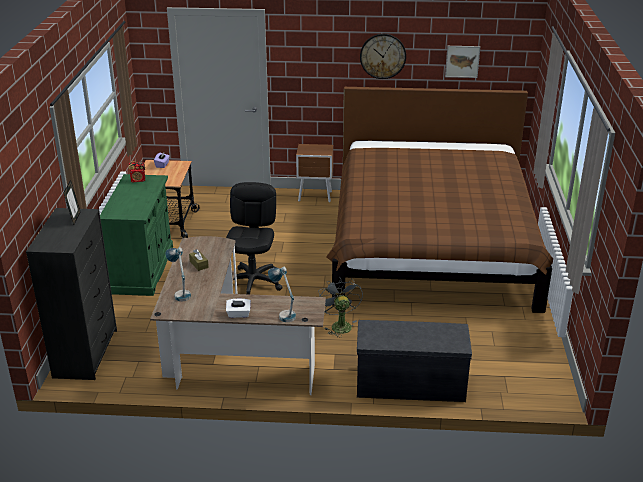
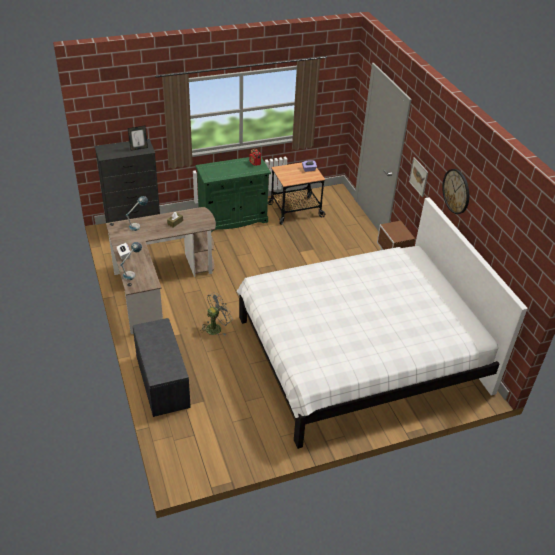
camera: 65 degrees right, 10 degrees up
black office chair [226,182,283,294] -> none
brown bed [326,87,553,313] -> white bed [237,197,528,449]
picture [445,46,480,78] -> picture moved to [409,157,428,197]

